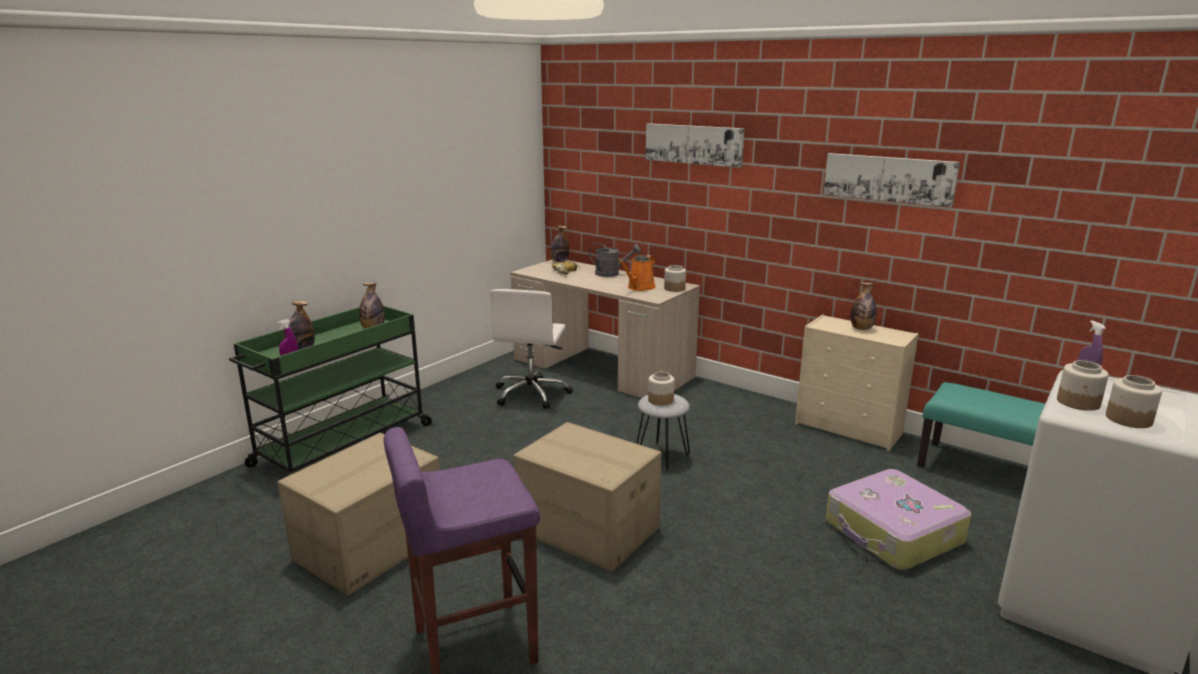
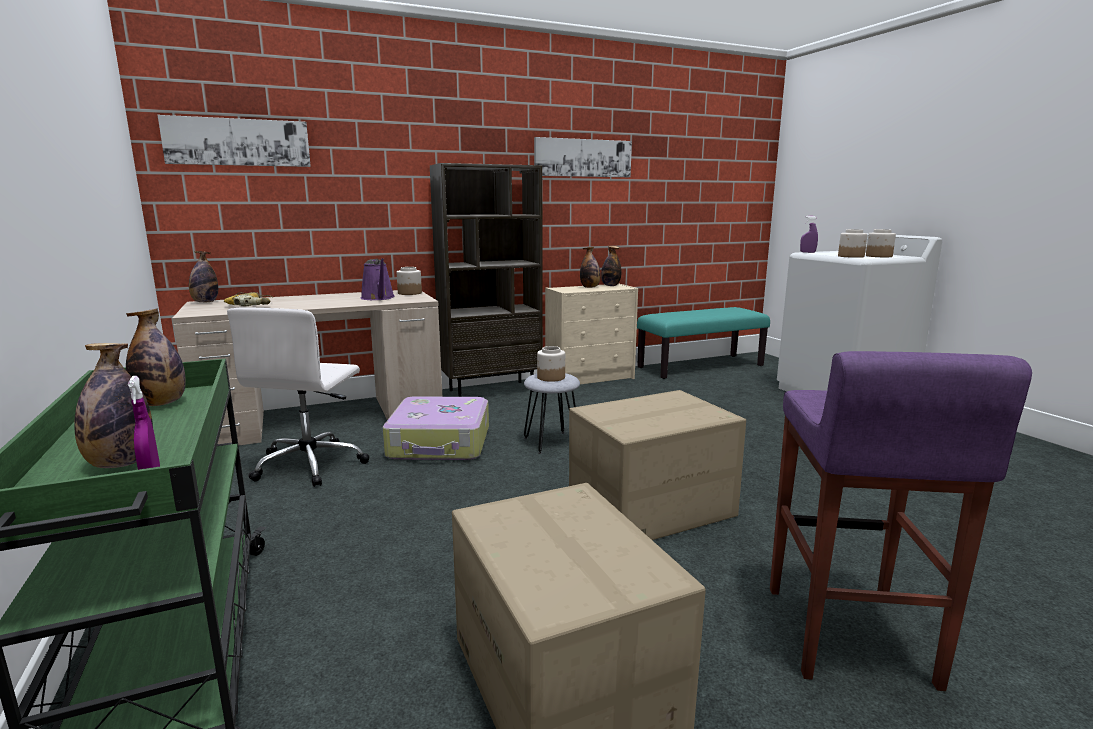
camera: 60 degrees left, 5 degrees down
white office chair [490,289,573,409] -> white office chair turned 60 degrees clockwise [227,307,370,487]
grey watering can [589,243,641,277] -> none
orange watering can [618,255,656,291] -> purple watering can [361,258,395,300]
picture [645,123,745,168] -> picture moved to [158,115,311,167]
suitcase [826,469,971,570] -> suitcase moved to [383,396,489,460]
none -> brown bookcase [430,163,543,397]
none -> bottle [601,246,622,286]

